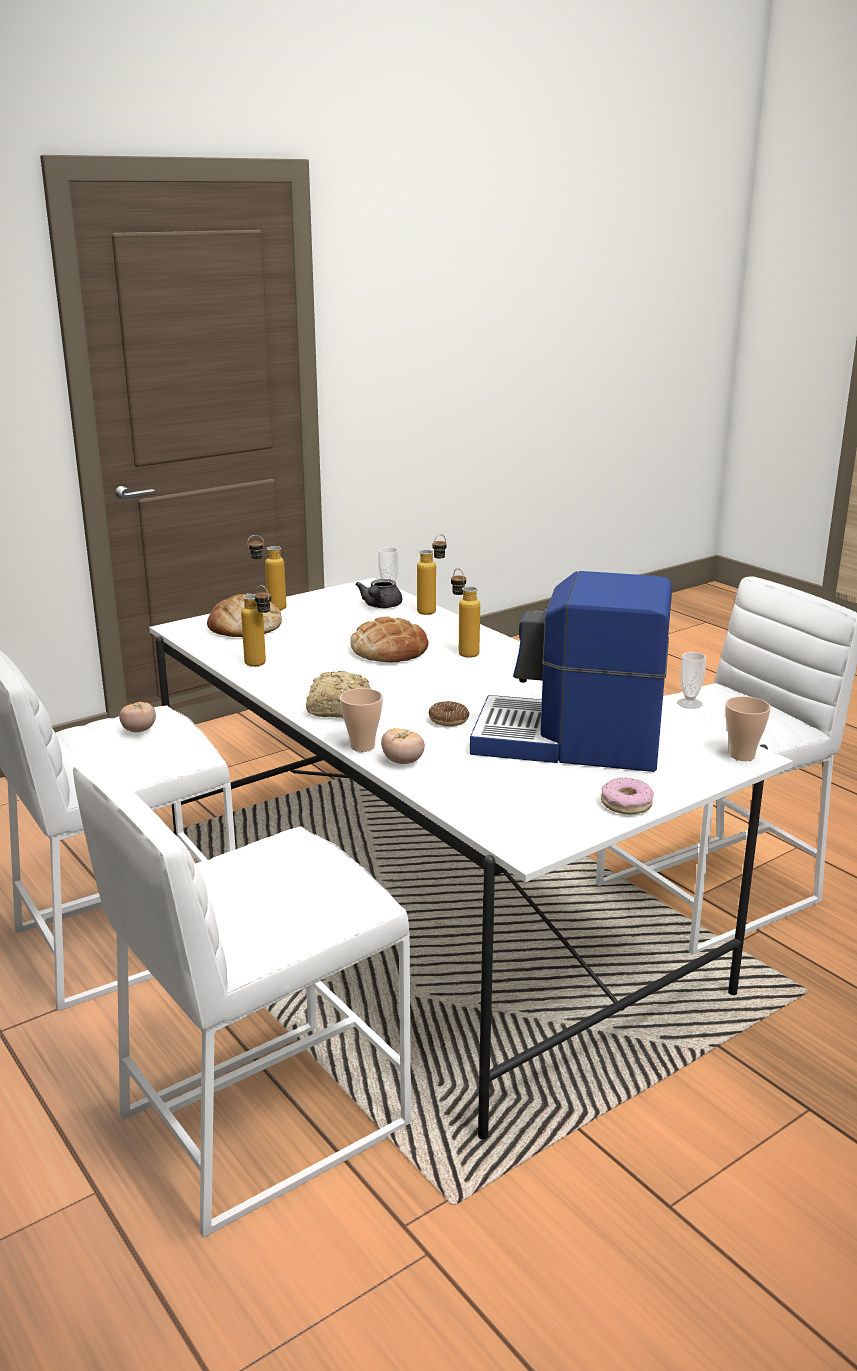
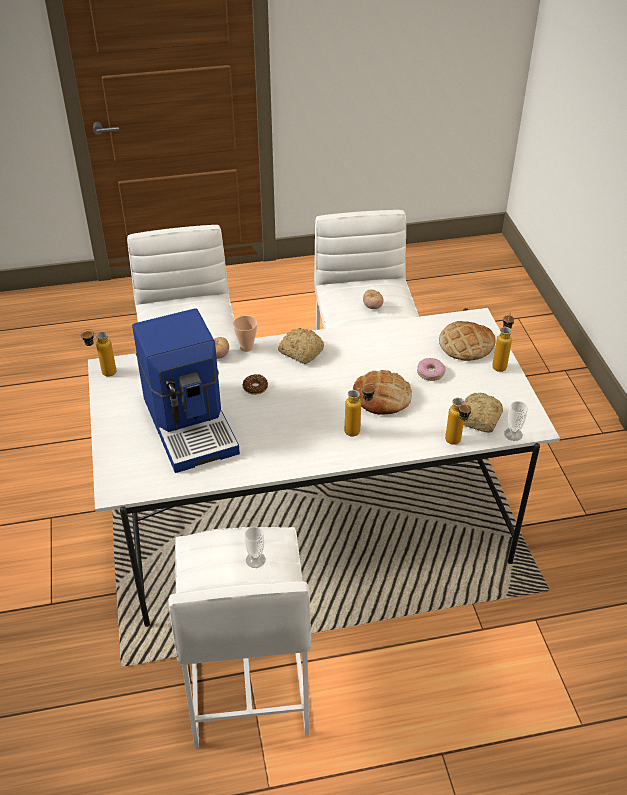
camera: 115 degrees right, 20 degrees up
bottle [241,585,271,667] -> bottle moved to [81,329,116,377]
grey teapot [355,579,402,608] -> bread [463,393,503,432]
coffee machine [470,571,672,772] -> coffee machine turned 120 degrees clockwise [132,308,240,473]
donut [601,777,654,814] -> donut moved to [417,358,446,381]
cup [725,696,771,761] -> none

